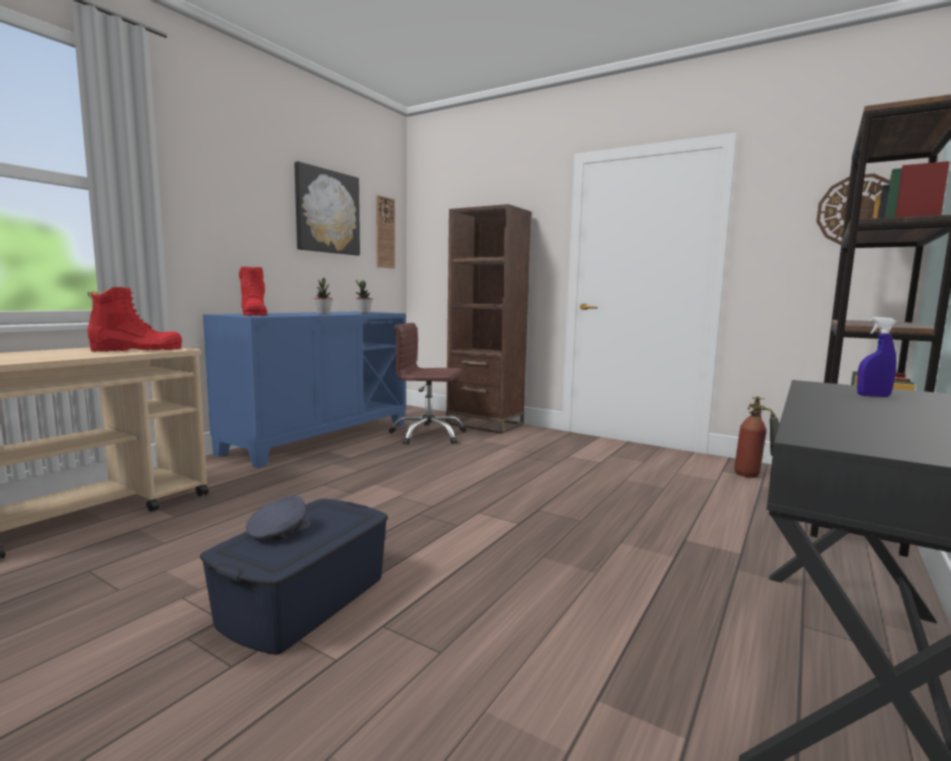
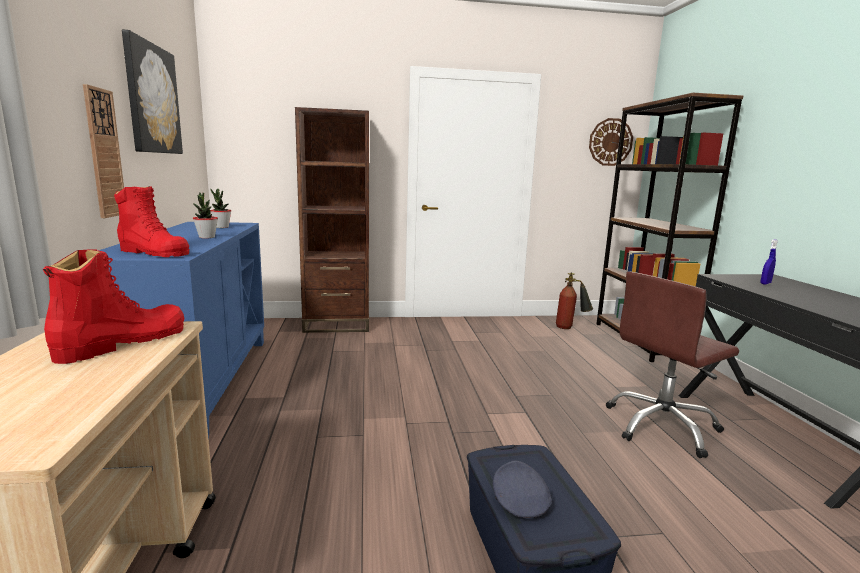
camera: 40 degrees left, 5 degrees up
wall clock [376,195,395,269] -> wall clock moved to [83,84,124,218]
brown office chair [389,323,466,445] -> brown office chair moved to [606,272,739,458]

